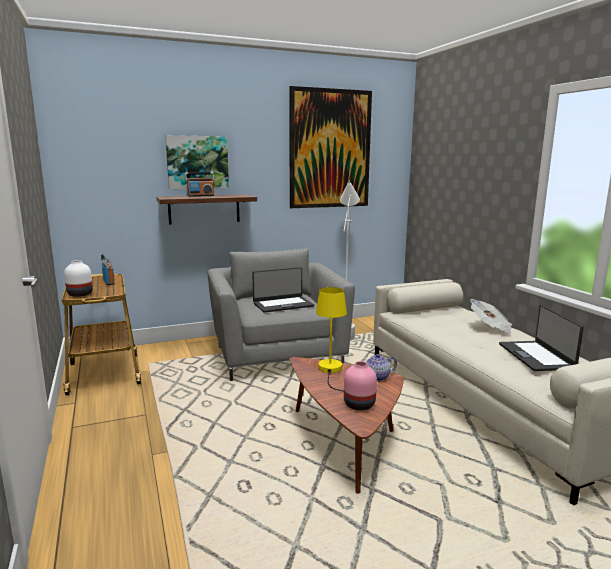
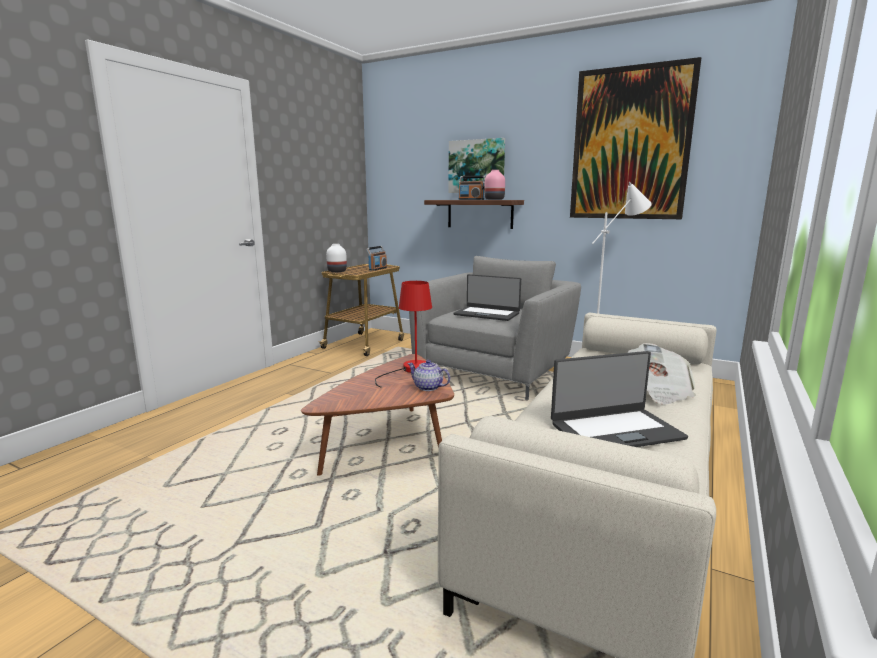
camera: 50 degrees right, 0 degrees up
yellow table lamp [316,287,347,392] -> red table lamp [375,281,432,388]
pink vase [344,361,377,411] -> pink vase moved to [484,170,505,200]
laptop [499,305,584,371] -> laptop turned 150 degrees counterclockwise [551,351,688,447]

